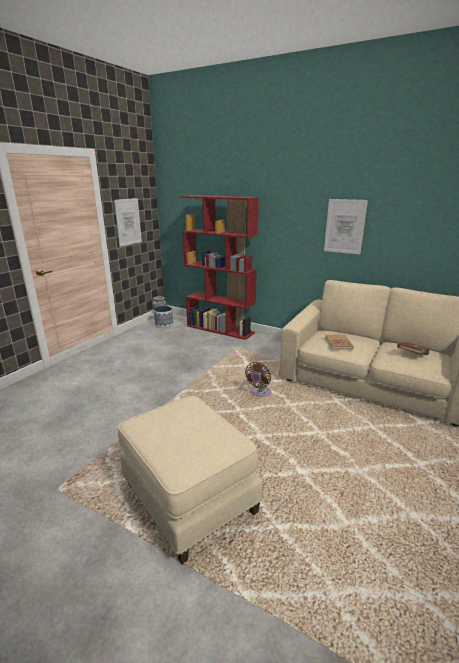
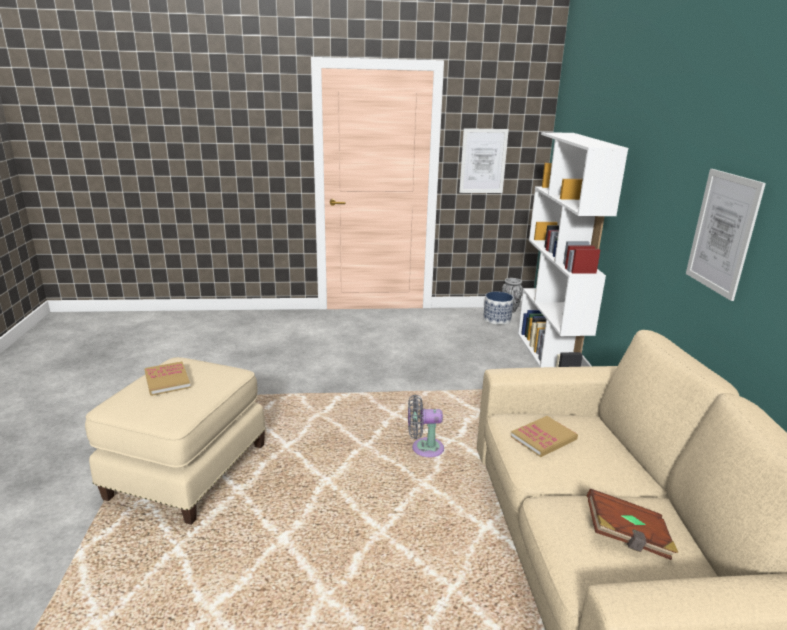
camera: 55 degrees right, 0 degrees up
red bookcase [181,195,259,340] -> white bookcase [518,132,628,367]
brown fan [245,362,271,397] -> grey fan [408,395,444,457]
none -> book [144,361,191,396]

